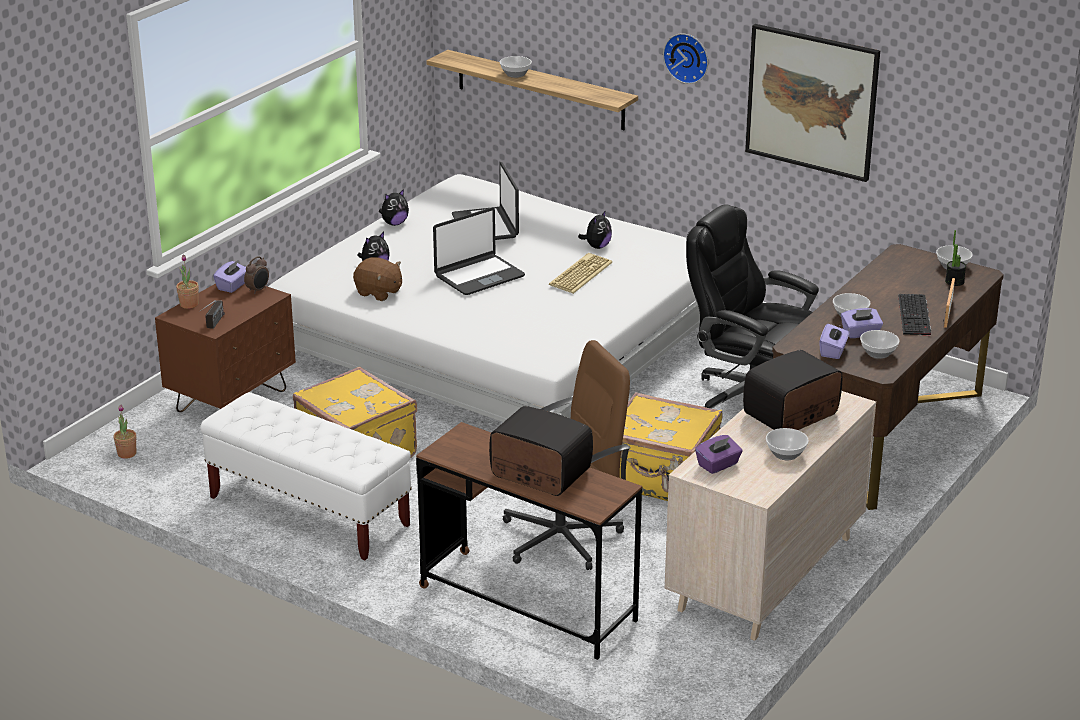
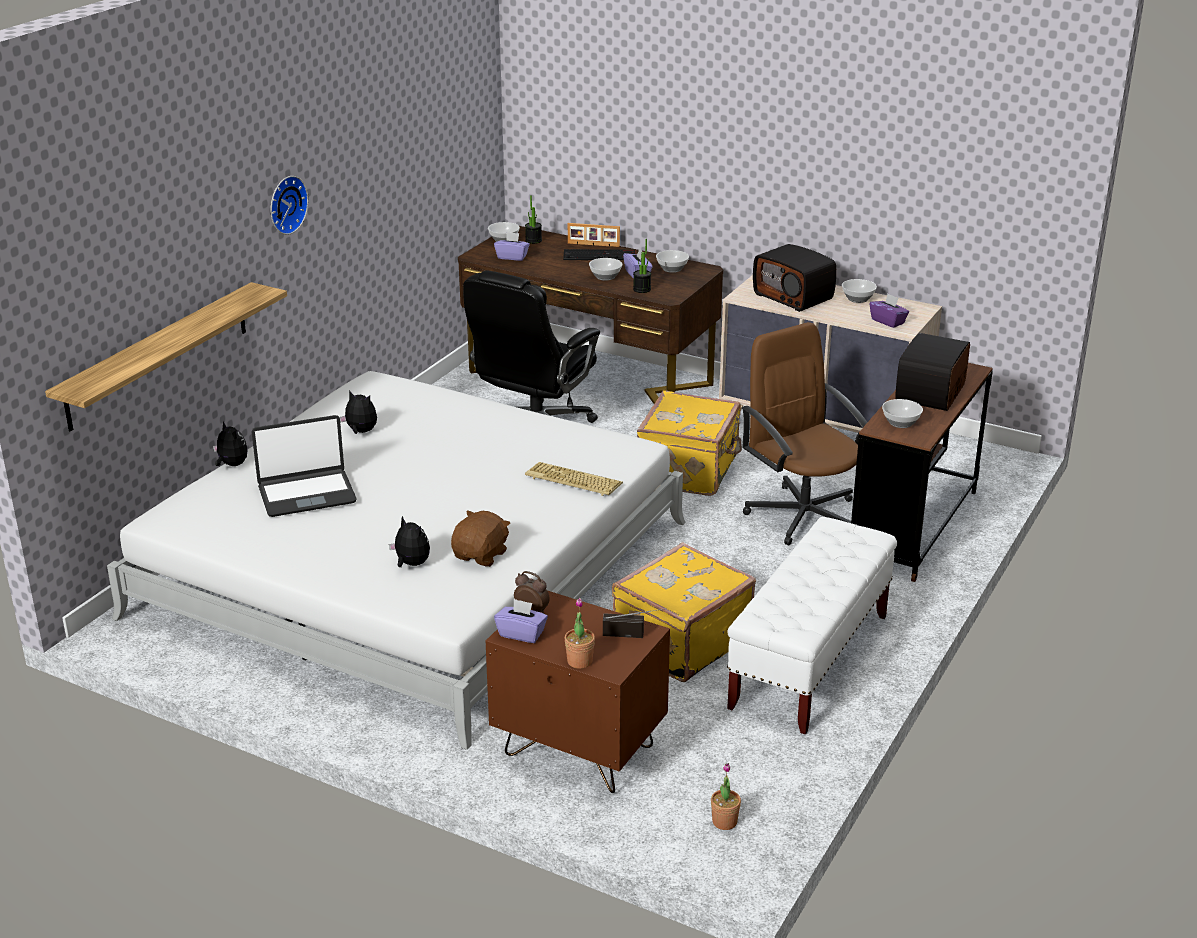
camera: 95 degrees left, 0 degrees up
plush toy [379,189,409,226] -> plush toy moved to [213,421,247,466]
laptop [433,208,525,295] -> none
bowl [500,56,532,78] -> bowl moved to [882,399,923,428]
keyboard [549,253,612,294] -> keyboard moved to [525,462,623,496]
picture [745,24,880,182] -> none
purple tissue box [819,324,849,359] -> purple tissue box moved to [494,232,530,261]
none -> potted plant [633,239,651,293]

